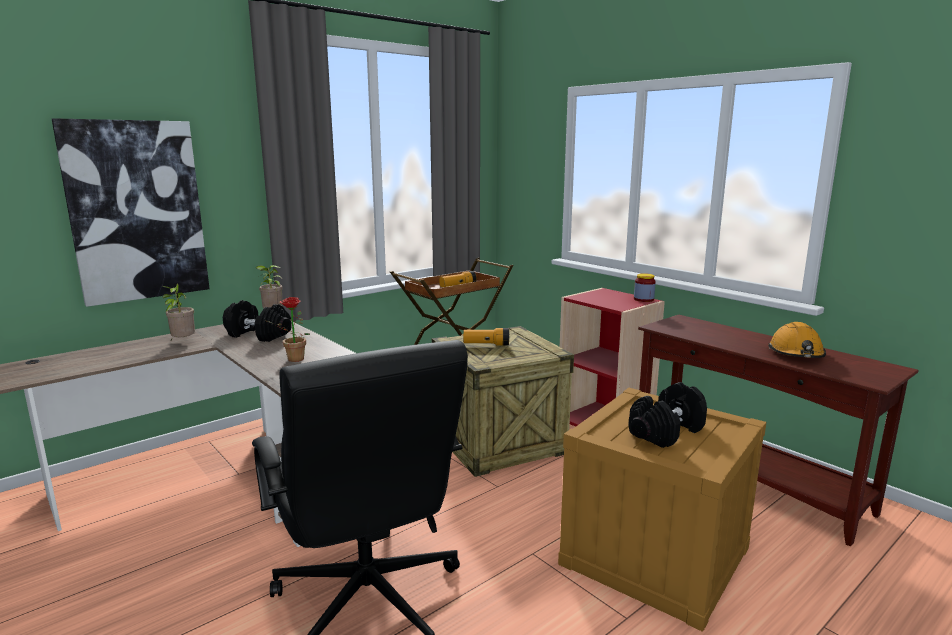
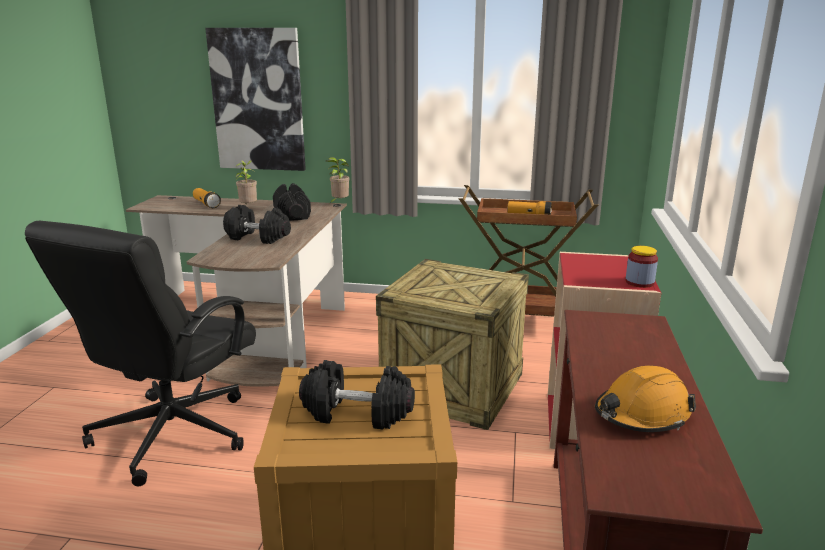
camera: 50 degrees right, 5 degrees up
potted plant [267,297,310,362] -> black dumbbell [223,205,291,244]
flashlight [463,328,510,346] -> flashlight moved to [193,188,221,208]

